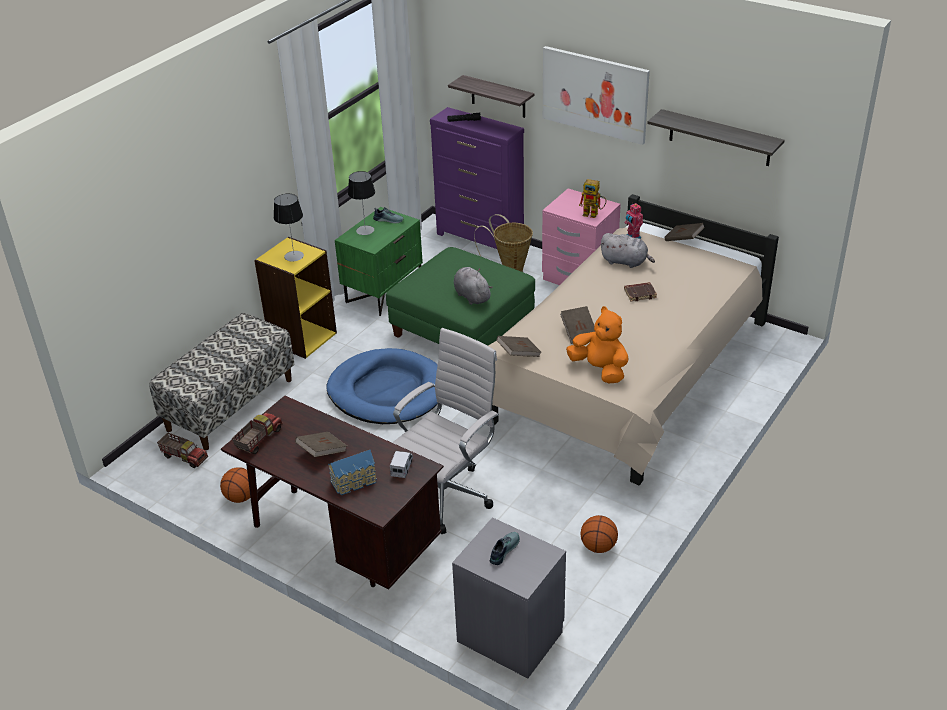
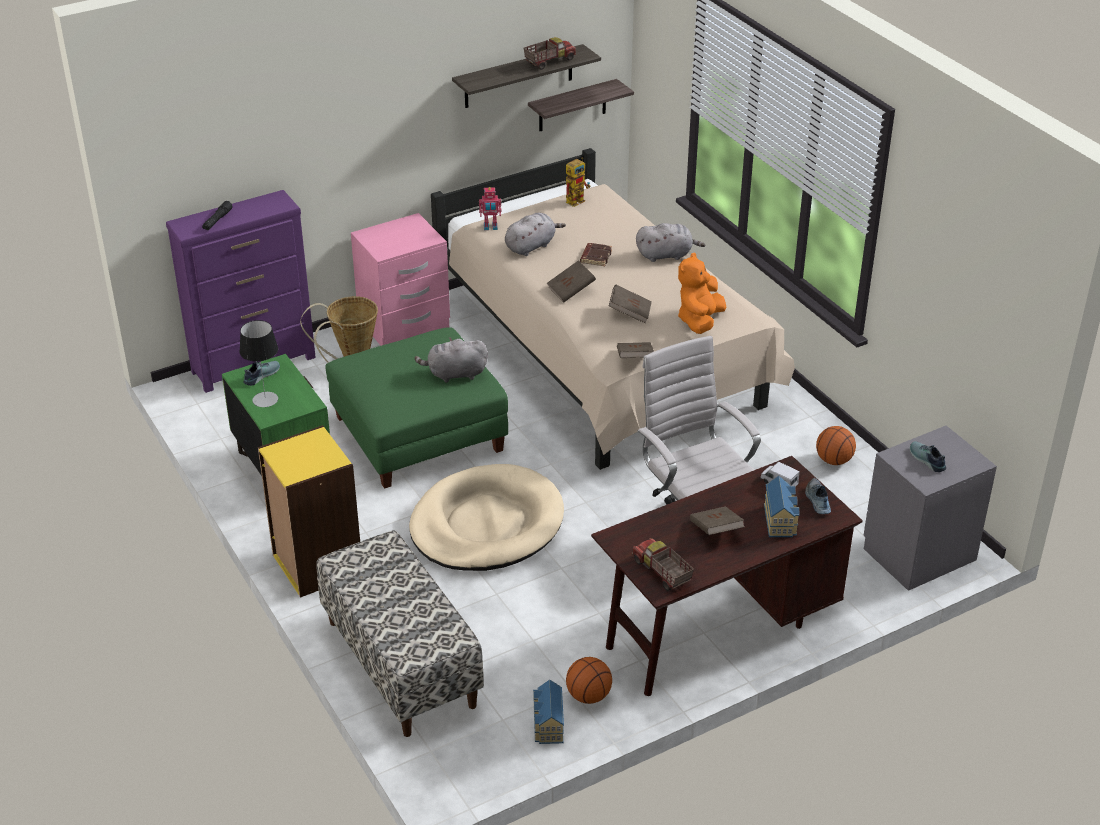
camera: 65 degrees left, 0 degrees up
toy truck [157,433,208,468] -> toy truck moved to [524,37,576,70]
table lamp [274,194,304,262] -> none
blue dog bed [326,348,438,424] -> beige dog bed [409,464,564,571]
shelf [448,75,534,118] -> shelf moved to [528,79,634,131]
picture [543,46,650,145] -> none
orange plush toy [566,306,629,383] -> orange plush toy turned 45 degrees counterclockwise [678,252,726,334]
toy robot [579,179,606,218] -> toy robot moved to [566,157,590,207]
brown book [664,223,705,241] -> brown book moved to [547,260,596,303]
none -> toy house [533,680,564,744]
none -> grey plush toy [636,223,705,262]
none -> shoe [805,478,831,514]

